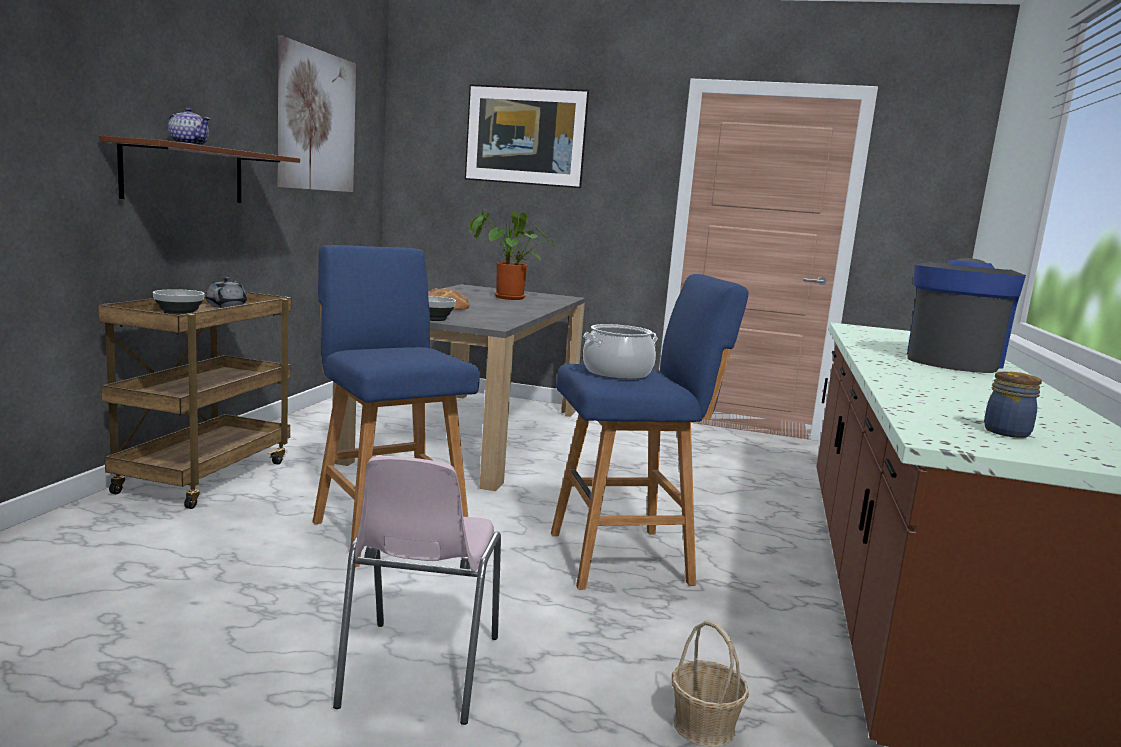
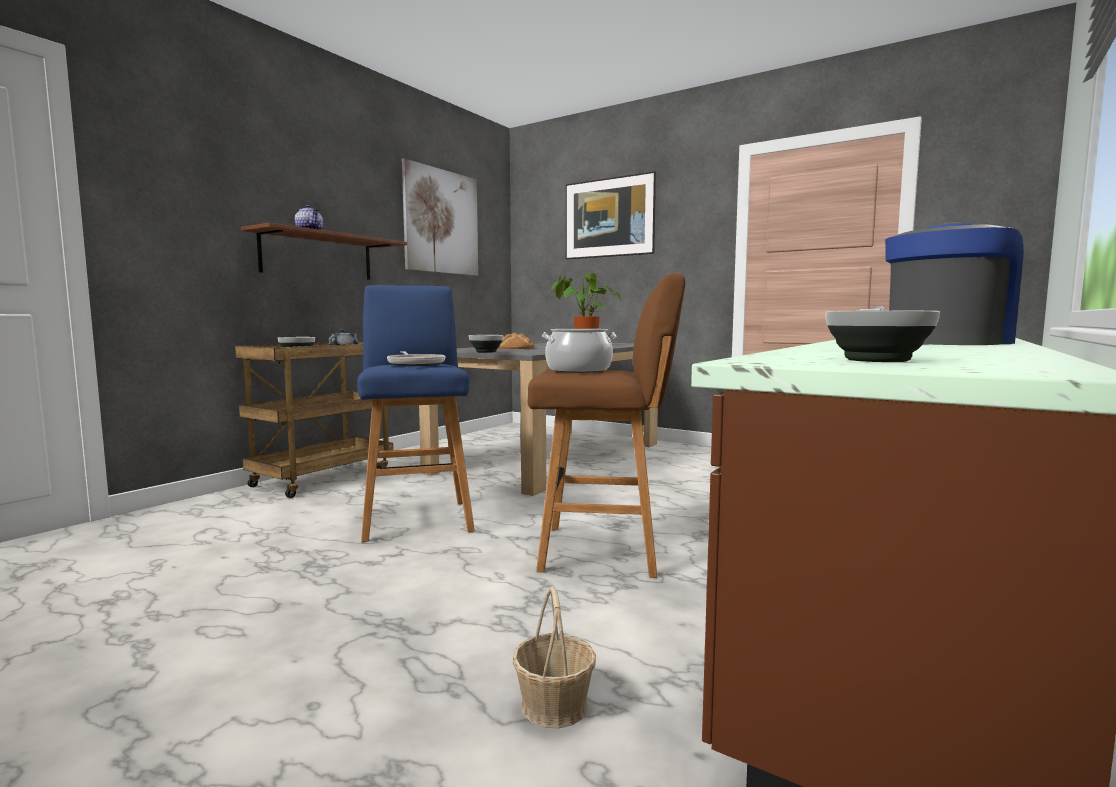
camera: 20 degrees right, 5 degrees down
pink chair [333,456,501,725] -> none
blue stool [551,274,749,590] -> brown stool [528,273,685,578]
jar [984,372,1042,438] -> bowl [825,311,940,362]
none -> frying pan [387,351,445,366]

